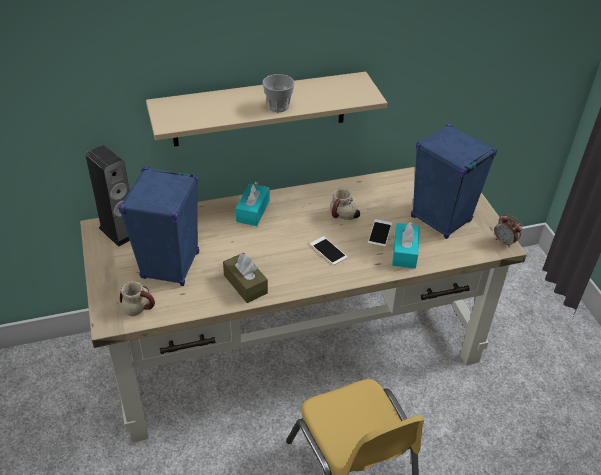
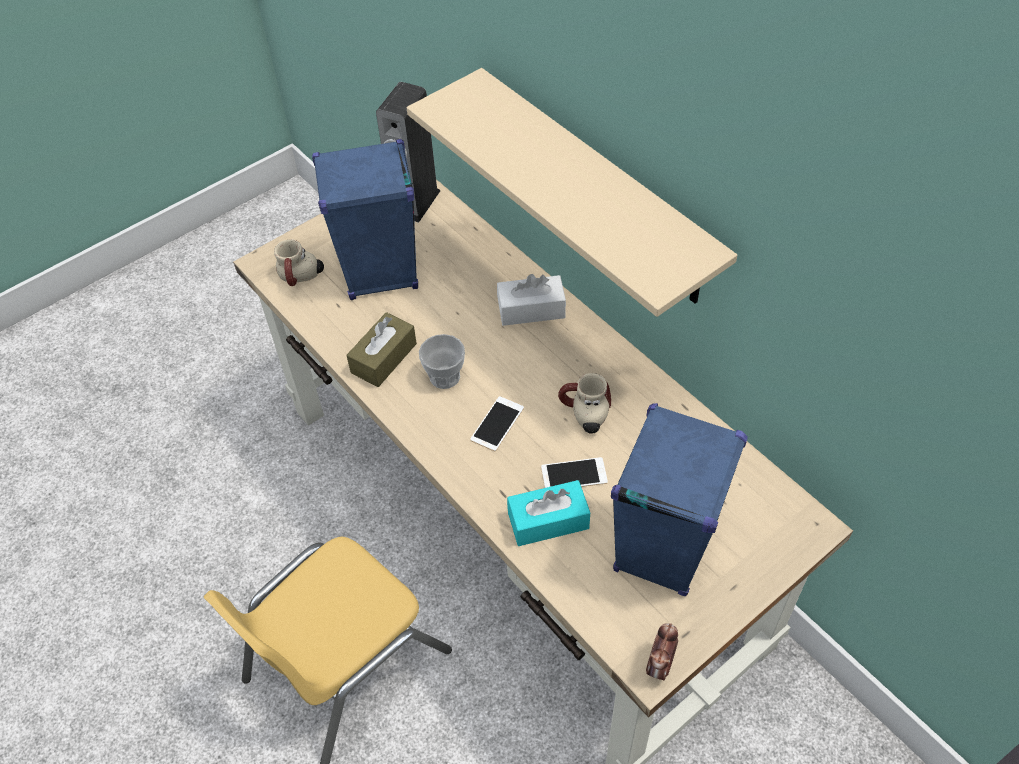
camera: 70 degrees right, 10 degrees up
turquoise tissue box [236,182,270,226] -> white tissue box [497,274,566,326]
cup [263,74,295,112] -> cup moved to [419,334,465,389]

